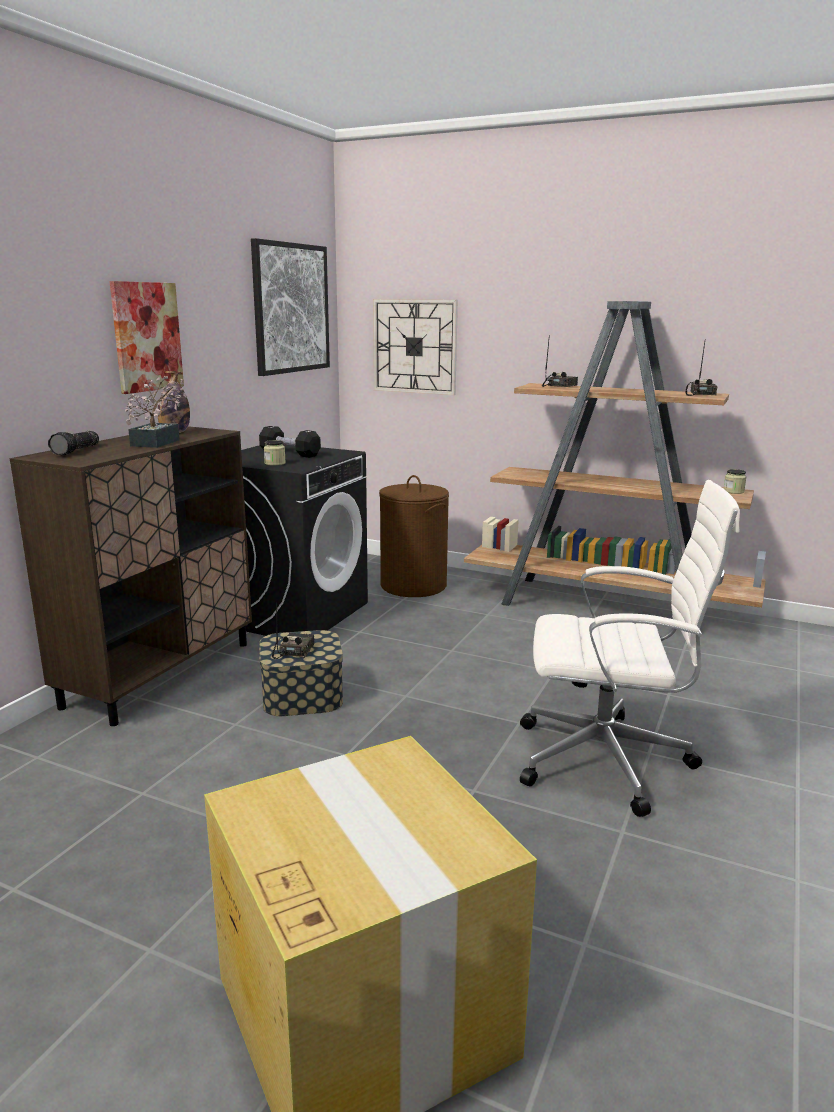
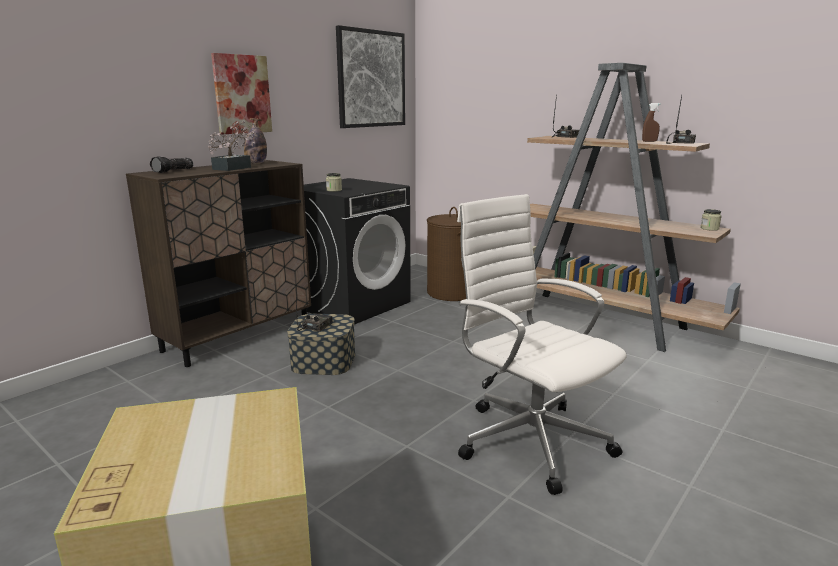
camera: 15 degrees right, 0 degrees up
black dumbbell [259,426,321,458] -> none
wall clock [373,299,458,395] -> none
white office chair [520,480,740,817] -> white office chair turned 150 degrees counterclockwise [457,194,627,495]
none -> brown spray bottle [642,103,661,142]

